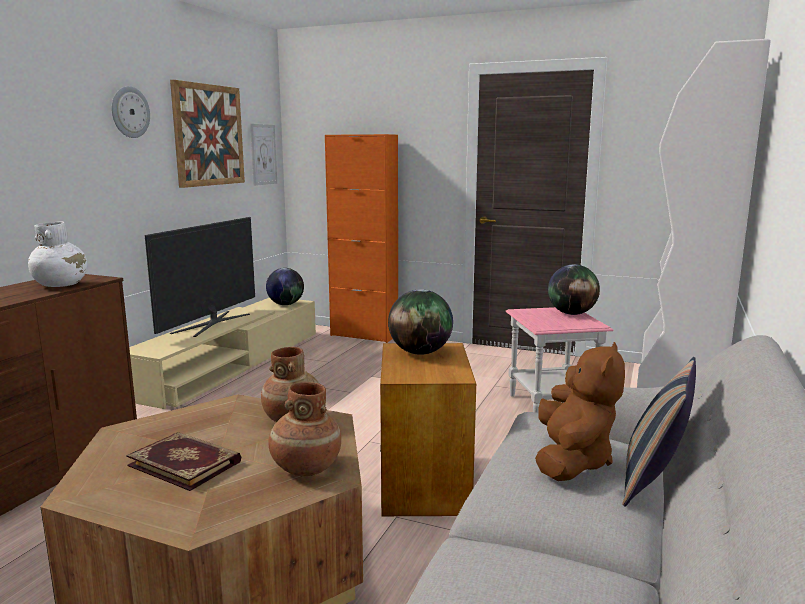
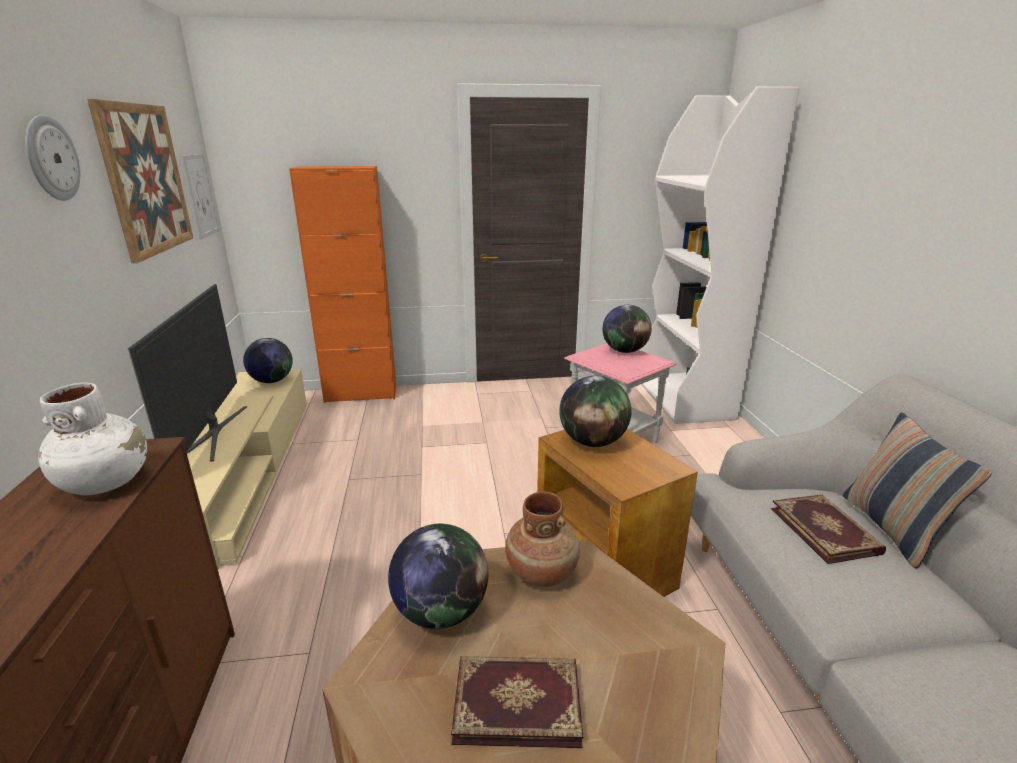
camera: 30 degrees left, 10 degrees up
brown vase [268,382,341,476] -> none
brown plush toy [535,342,625,481] -> book [771,494,886,564]
none -> globe [388,524,488,629]

